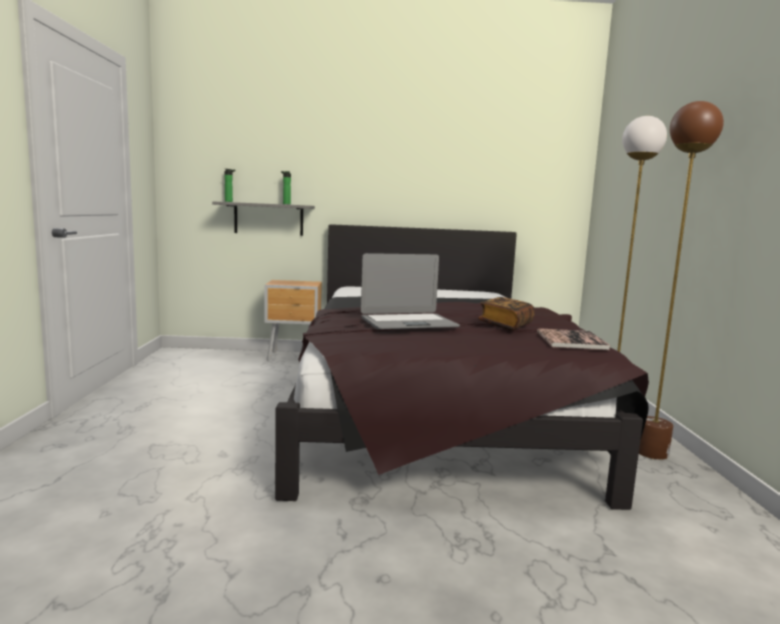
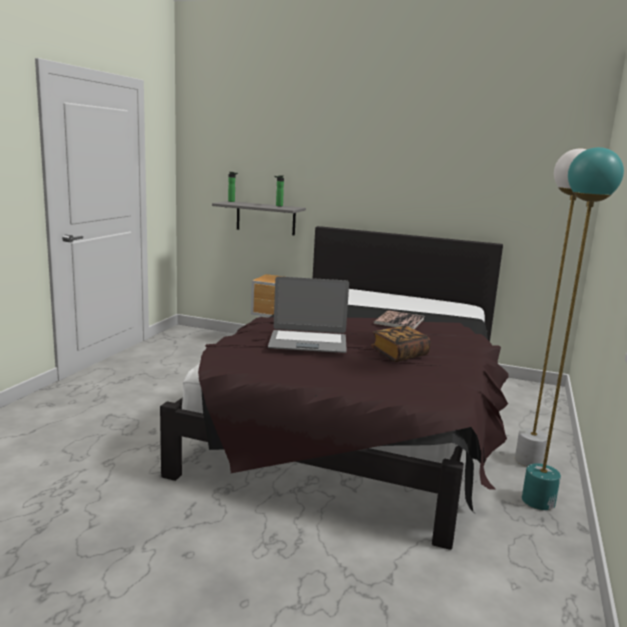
camera: 20 degrees right, 5 degrees up
book [537,328,611,350] -> book moved to [373,310,424,329]
brown floor lamp [639,101,724,460] -> turquoise floor lamp [522,147,624,510]

